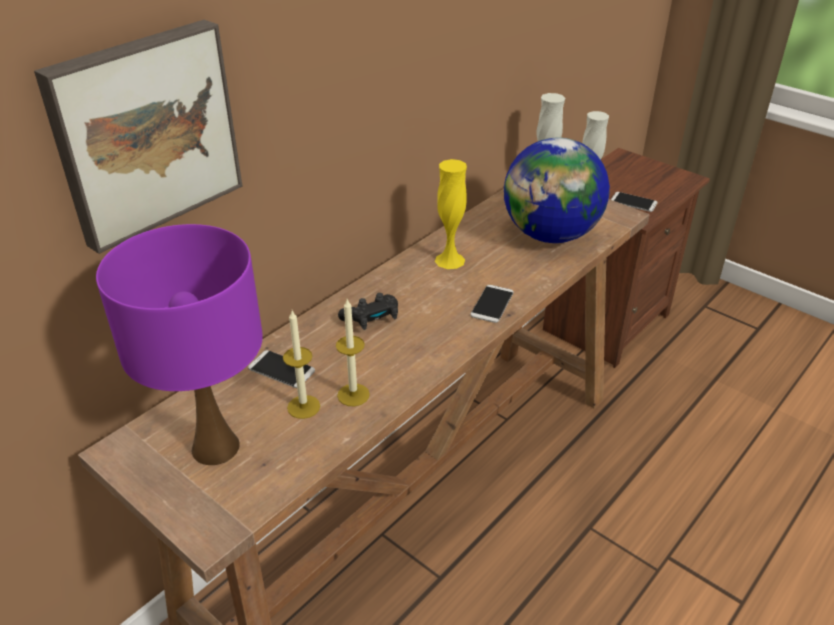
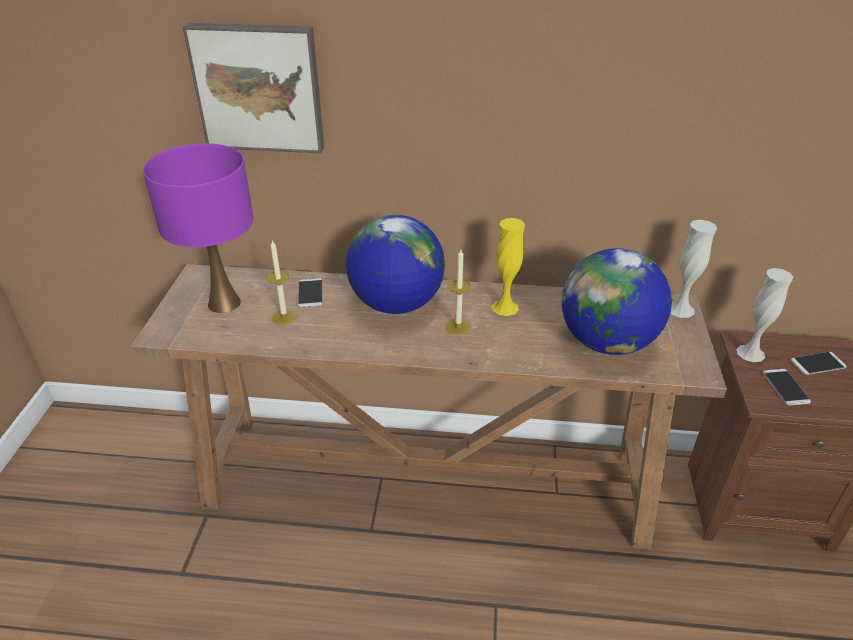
camera: 55 degrees right, 0 degrees up
candle [336,299,370,406] -> candle moved to [446,250,471,335]
black game controller [338,293,398,330] -> globe [346,215,445,314]
phone [470,285,514,323] -> phone moved to [791,352,847,375]

